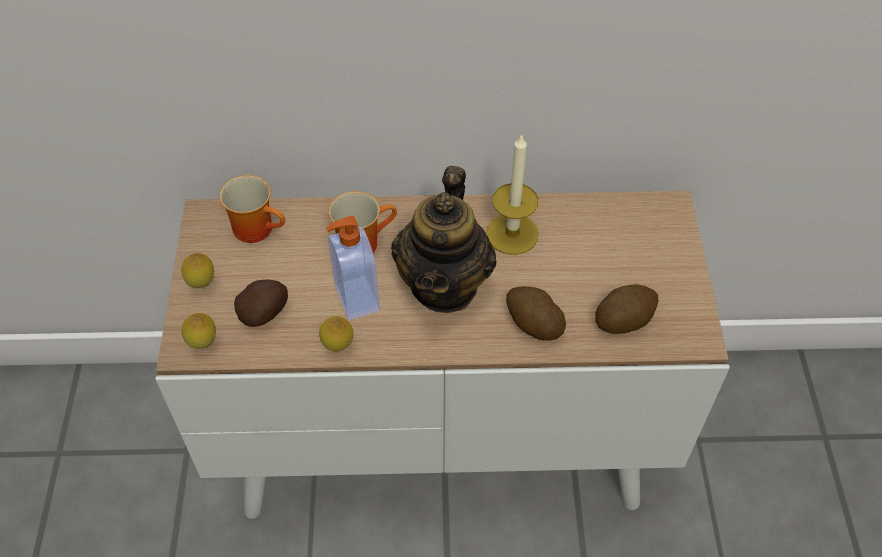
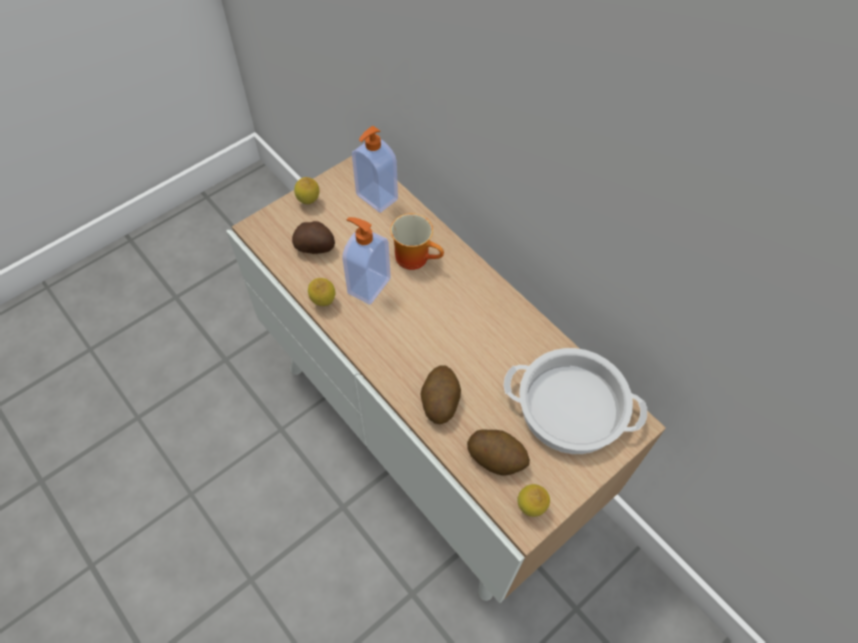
camera: 50 degrees right, 5 degrees up
lemon [182,313,216,349] -> lemon moved to [517,484,550,517]
mug [219,175,285,243] -> soap dispenser [352,126,398,213]
teapot [391,166,497,313] -> none
candle [486,133,539,255] -> none
none -> cooking pot [503,348,647,454]

